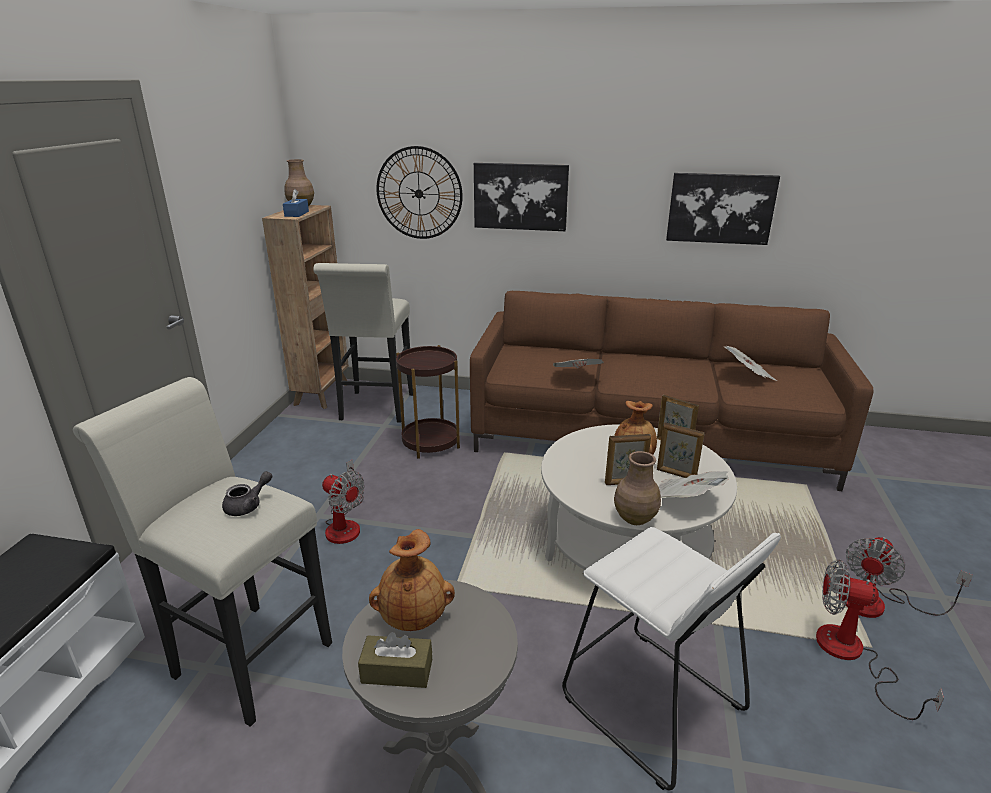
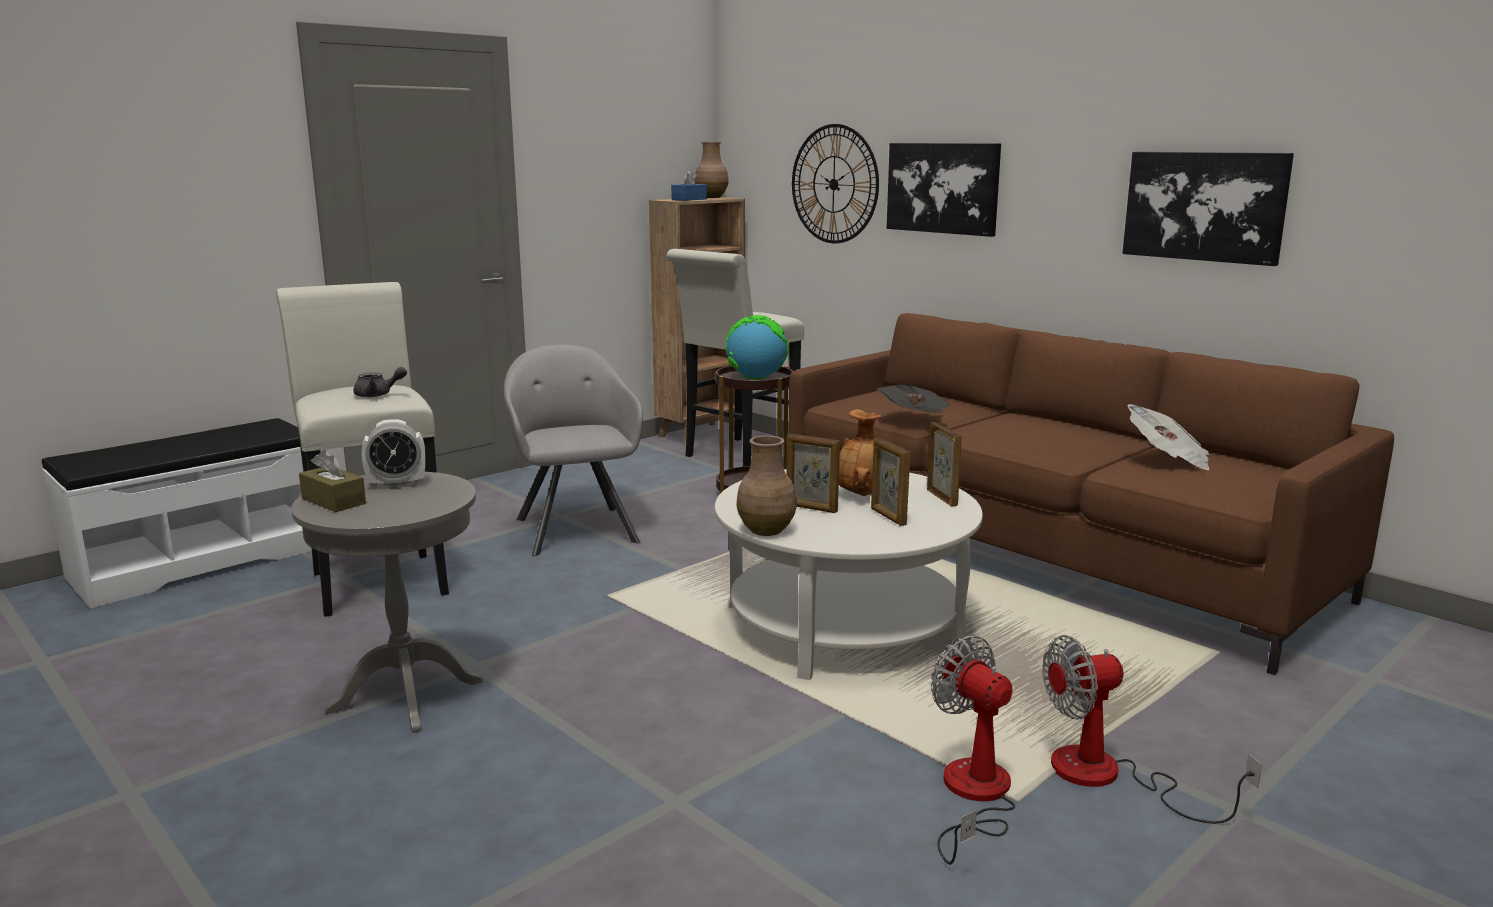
camera: 35 degrees right, 10 degrees down
fan [322,459,365,544] -> grey armchair [504,345,643,556]
brown vase [369,529,455,631] -> alarm clock [361,419,425,489]
white stool [562,527,781,790] -> none
newspaper [659,471,729,498] -> none
none -> globe [725,315,789,380]

